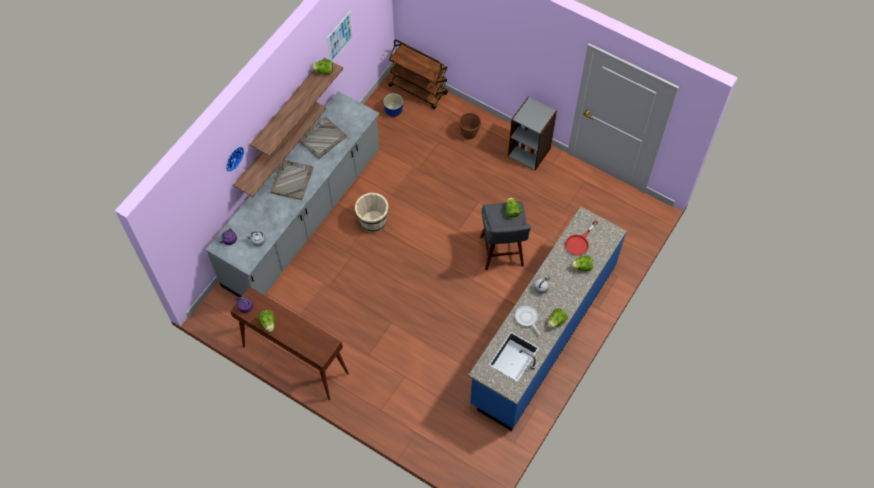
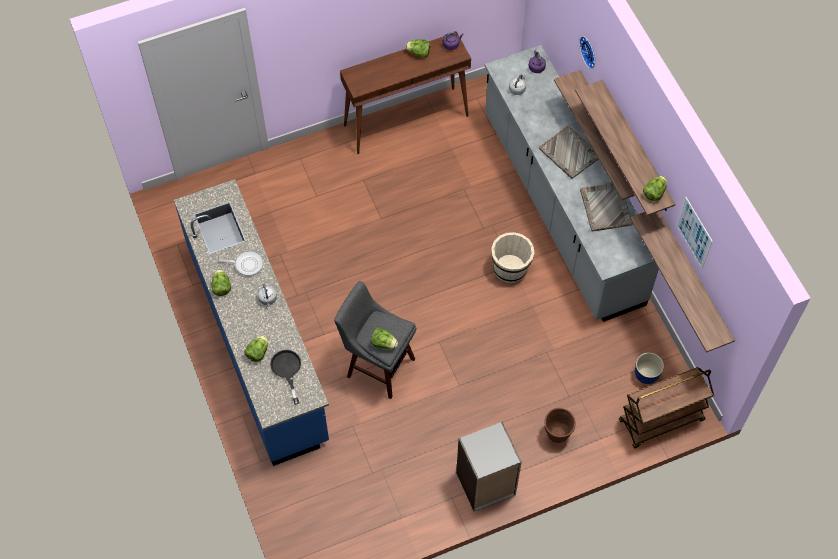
camera: 125 degrees right, 0 degrees up
red frying pan [565,220,598,255] -> black frying pan [270,350,301,405]
none -> shelf [630,211,735,353]

